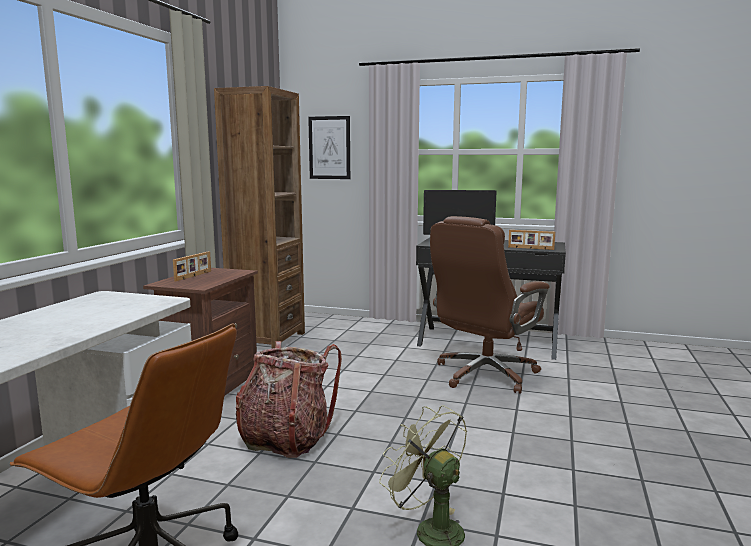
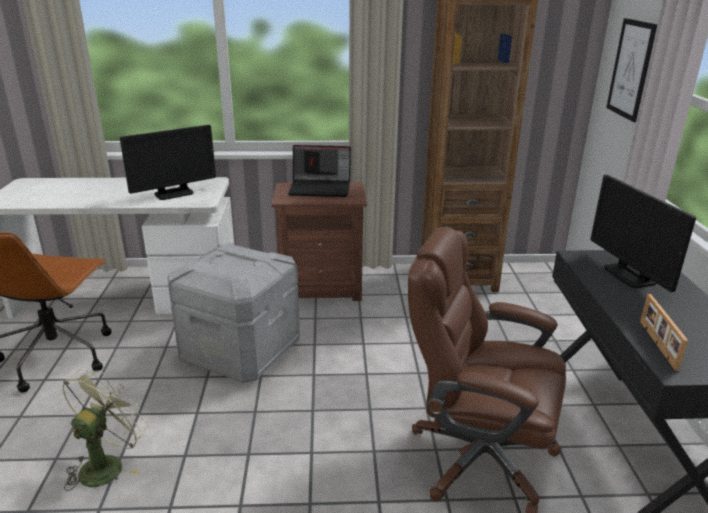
camera: 70 degrees right, 15 degrees up
picture frame [173,251,211,281] -> laptop [288,145,351,197]
backpack [236,341,342,458] -> grey storage box [167,243,300,383]
none -> monitor [120,125,216,200]

